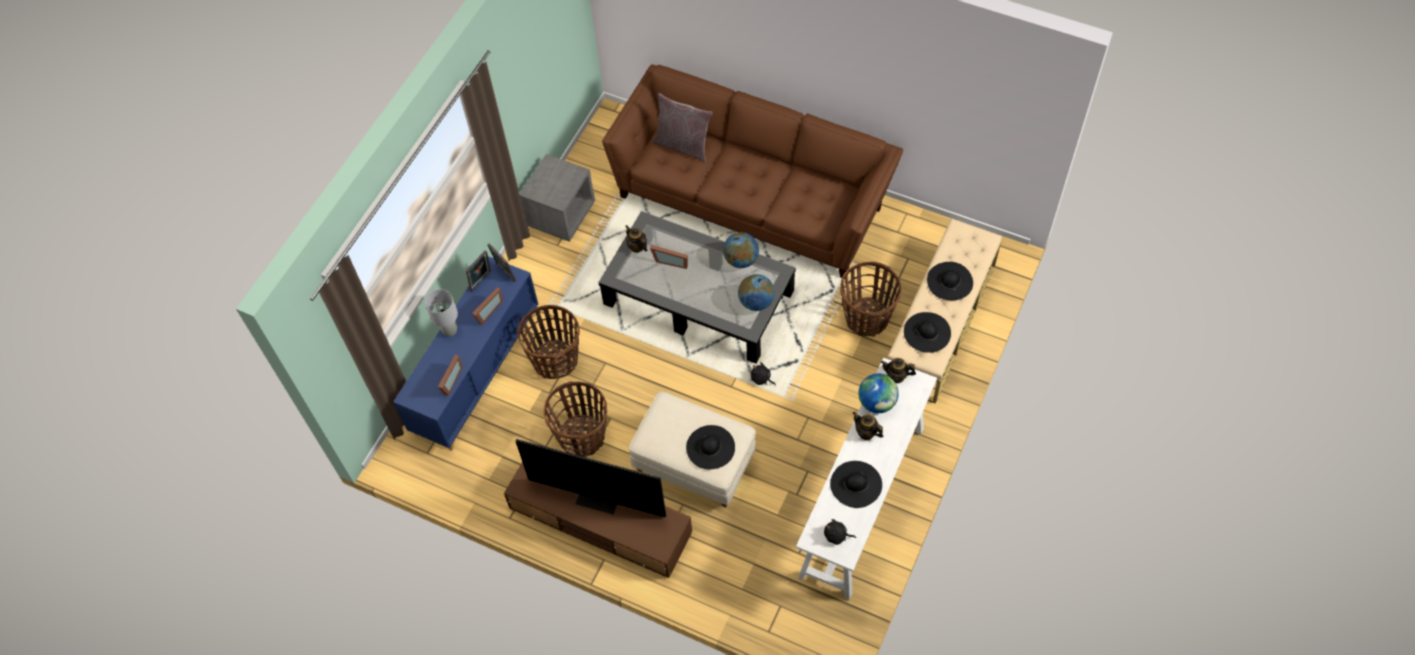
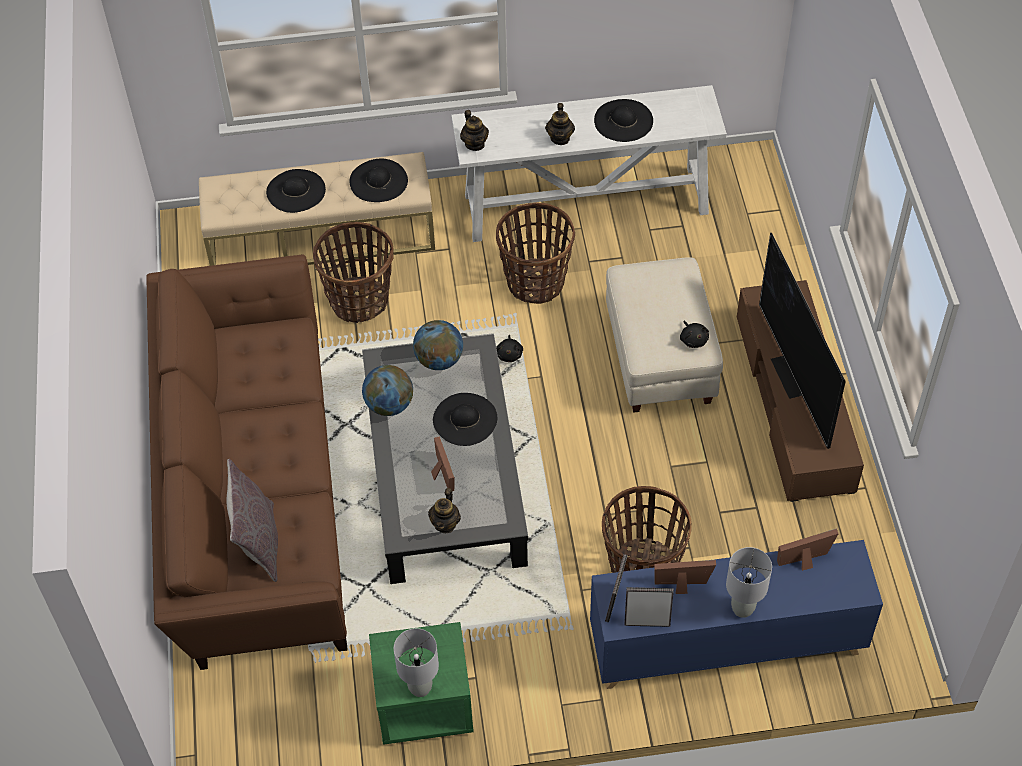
camera: 125 degrees left, 5 degrees down
grey nightstand [520,154,595,242] -> green nightstand [369,622,474,745]
basket [543,381,607,457] -> basket moved to [496,202,575,304]
black hat [686,425,735,469] -> black hat moved to [433,393,497,446]
black plush toy [824,519,856,545] -> black plush toy moved to [680,321,709,348]
globe [858,373,899,413] -> none
none -> grey table lamp [394,628,439,697]

